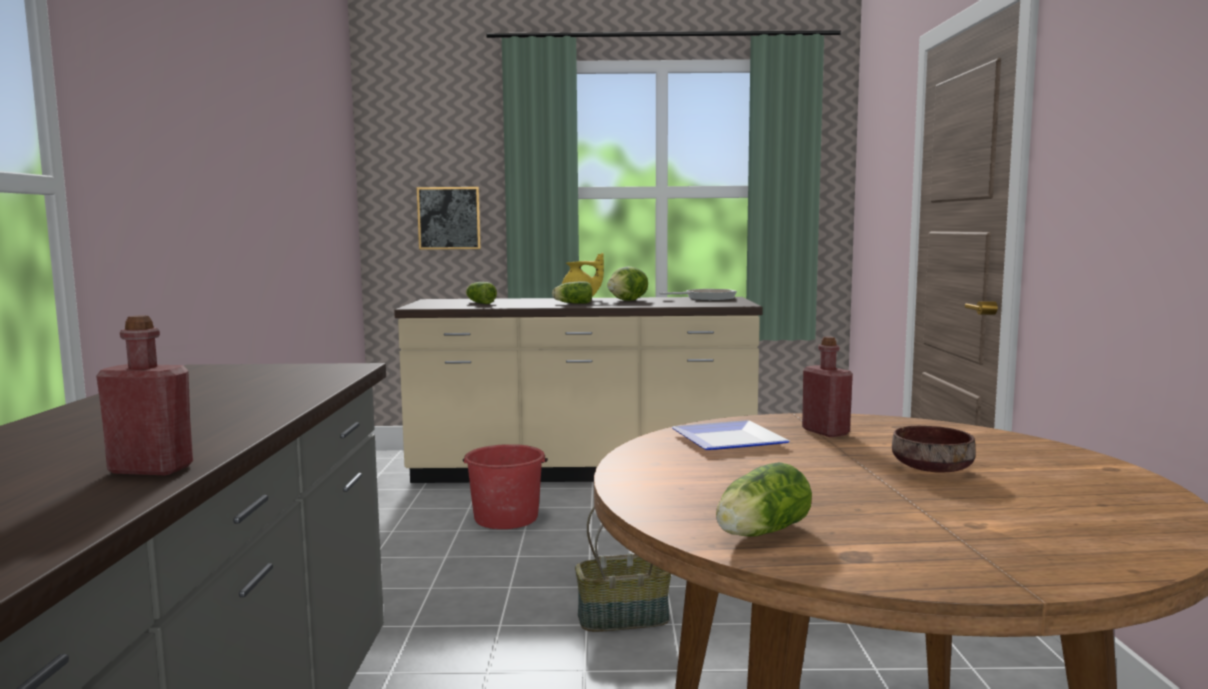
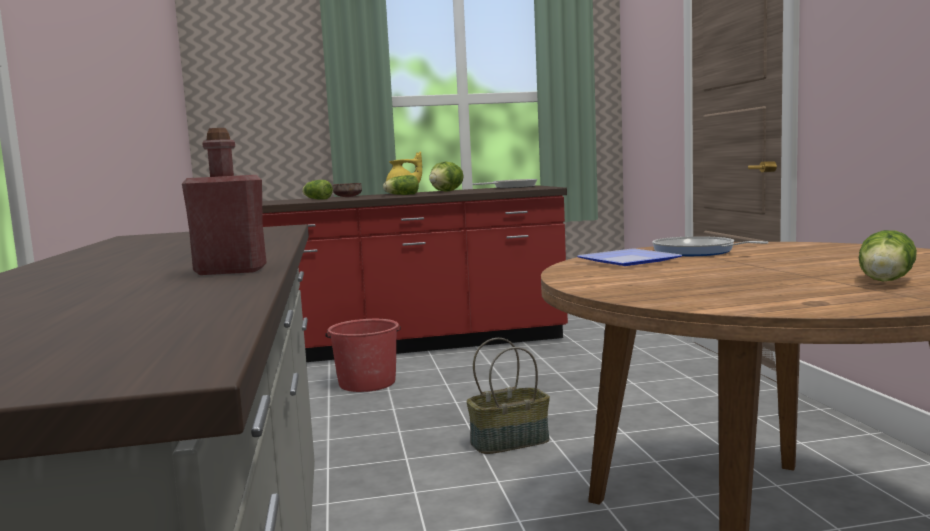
camera: 10 degrees left, 0 degrees up
beige counter [394,297,763,483] -> red counter [262,185,568,362]
picture [417,187,481,250] -> none
lettuce [716,462,812,537] -> lettuce moved to [859,230,917,281]
red bottle [802,336,853,437] -> frying pan [652,236,769,256]
brown bowl [892,426,975,473] -> brown bowl moved to [333,183,362,197]

